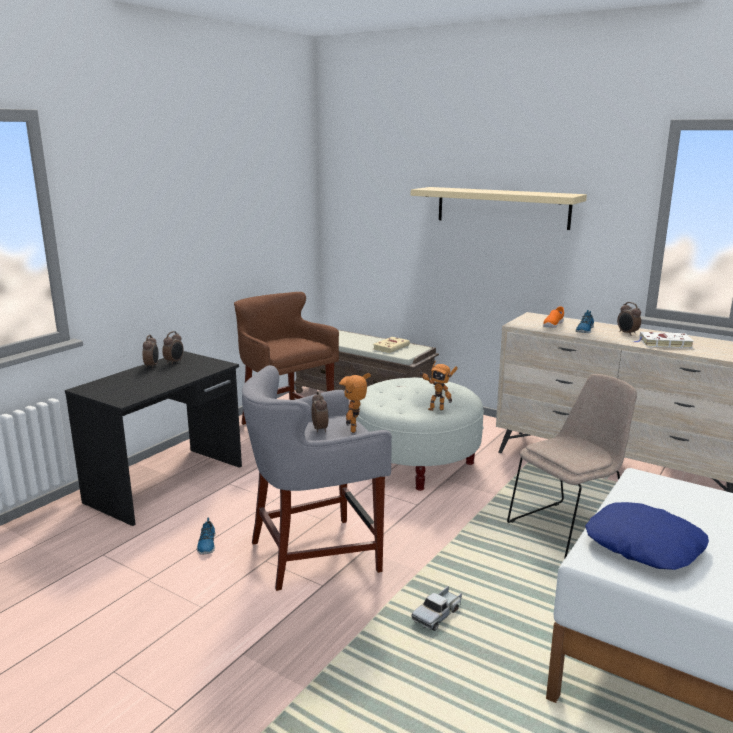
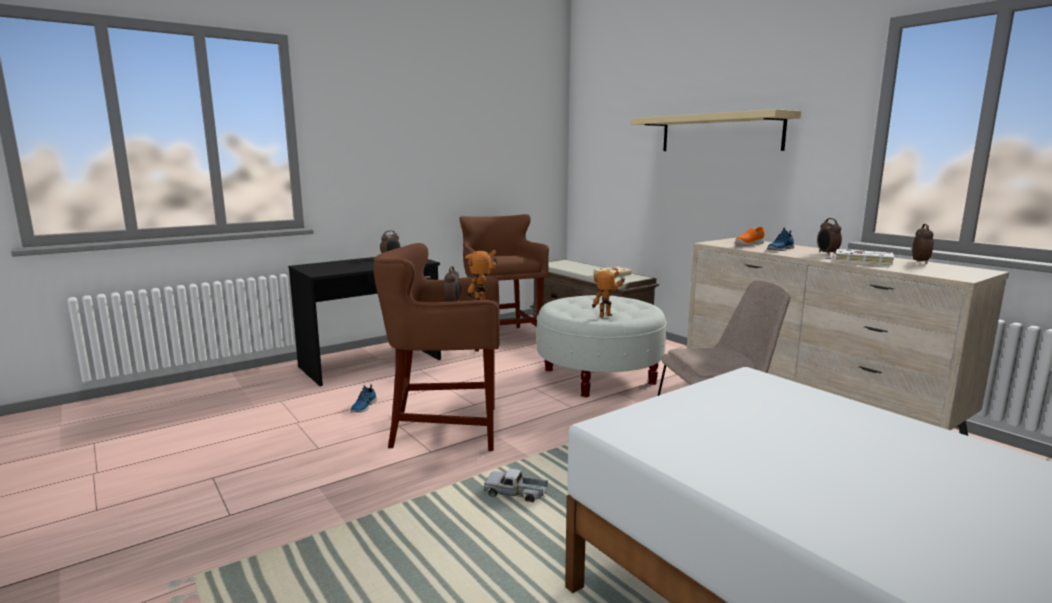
camera: 20 degrees right, 5 degrees down
alarm clock [143,335,159,368] -> alarm clock moved to [912,224,933,264]
grey stool [242,365,392,591] -> brown stool [373,243,500,451]
toy truck [411,586,462,631] -> toy truck turned 45 degrees clockwise [484,469,548,502]
toy robot [418,360,458,411] -> toy robot turned 120 degrees clockwise [592,270,625,318]
blue pillow [585,502,709,570] -> none

